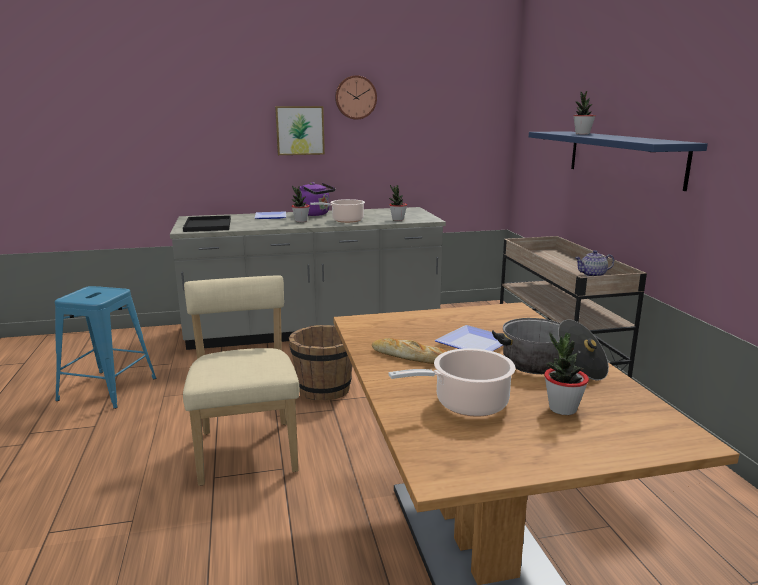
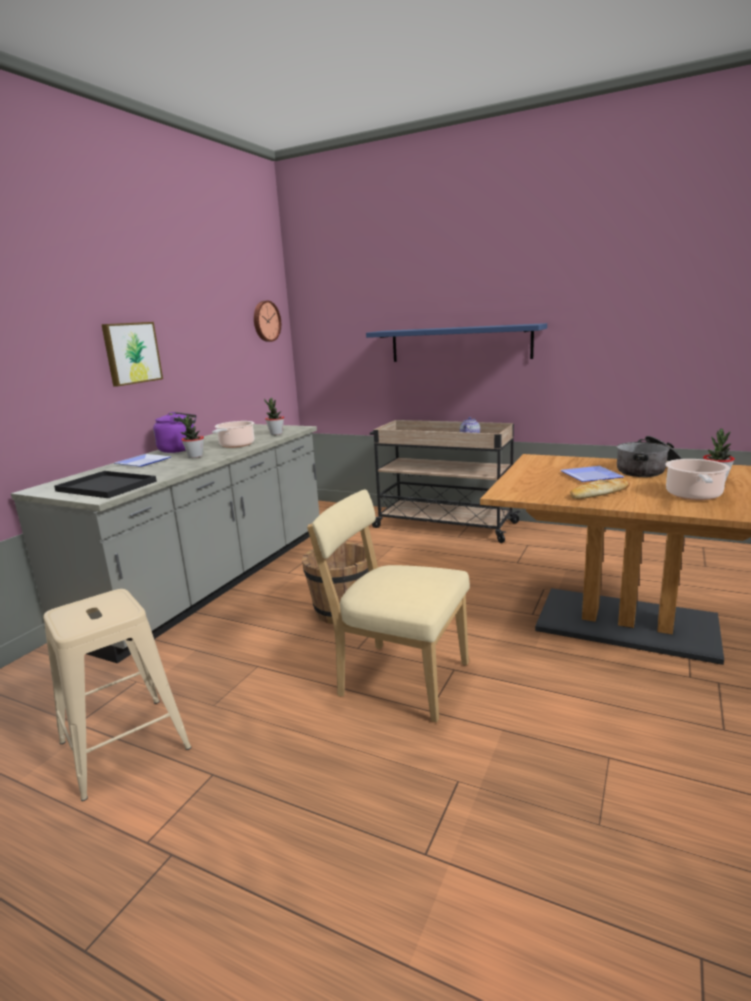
camera: 50 degrees left, 0 degrees up
blue stool [55,286,156,409] -> beige stool [43,589,191,801]
wall clock [335,75,377,120] -> wall clock moved to [254,301,281,342]
potted plant [573,91,596,134] -> none

